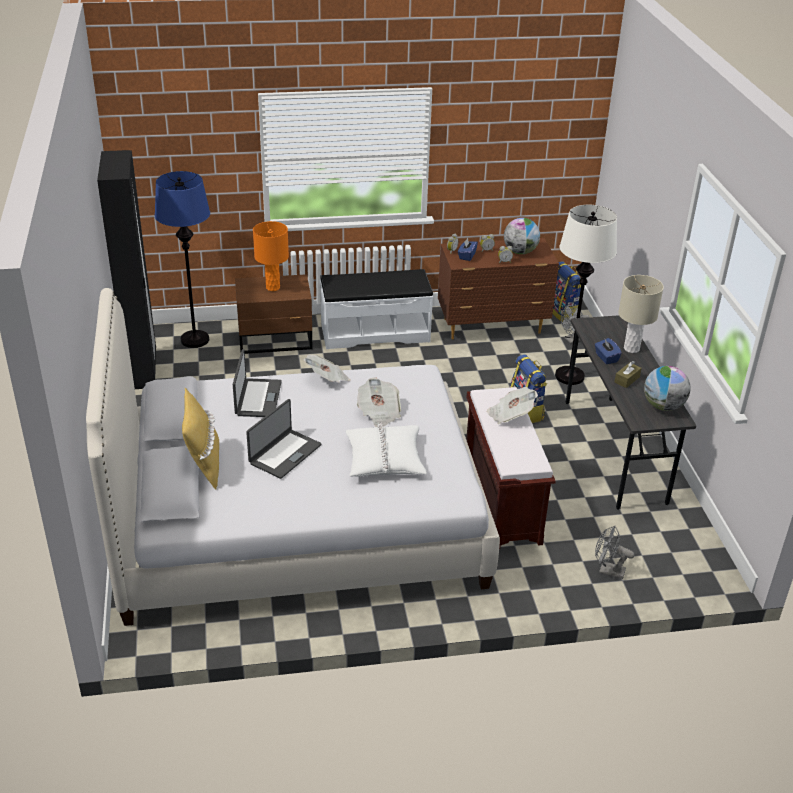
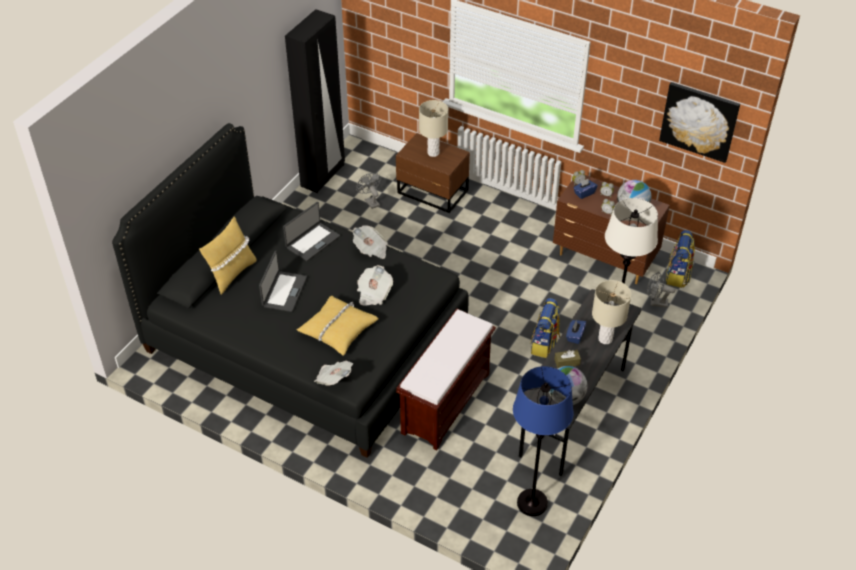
camera: 40 degrees right, 10 degrees up
white bed [86,288,500,626] -> black bed [112,123,469,458]
blue floor lamp [155,171,210,348] -> blue floor lamp moved to [513,366,574,516]
laptop [246,399,322,479] -> laptop turned 60 degrees counterclockwise [259,251,307,312]
orange table lamp [253,221,289,291] -> beige table lamp [419,100,448,157]
white bench [320,269,433,349] -> none
white pillow [346,422,427,477] -> yellow pillow [296,296,379,356]
newspaper [487,387,538,424] -> newspaper moved to [314,360,353,386]
grey fan [595,526,635,579] -> grey fan moved to [356,173,381,209]
none -> picture [659,82,740,163]

